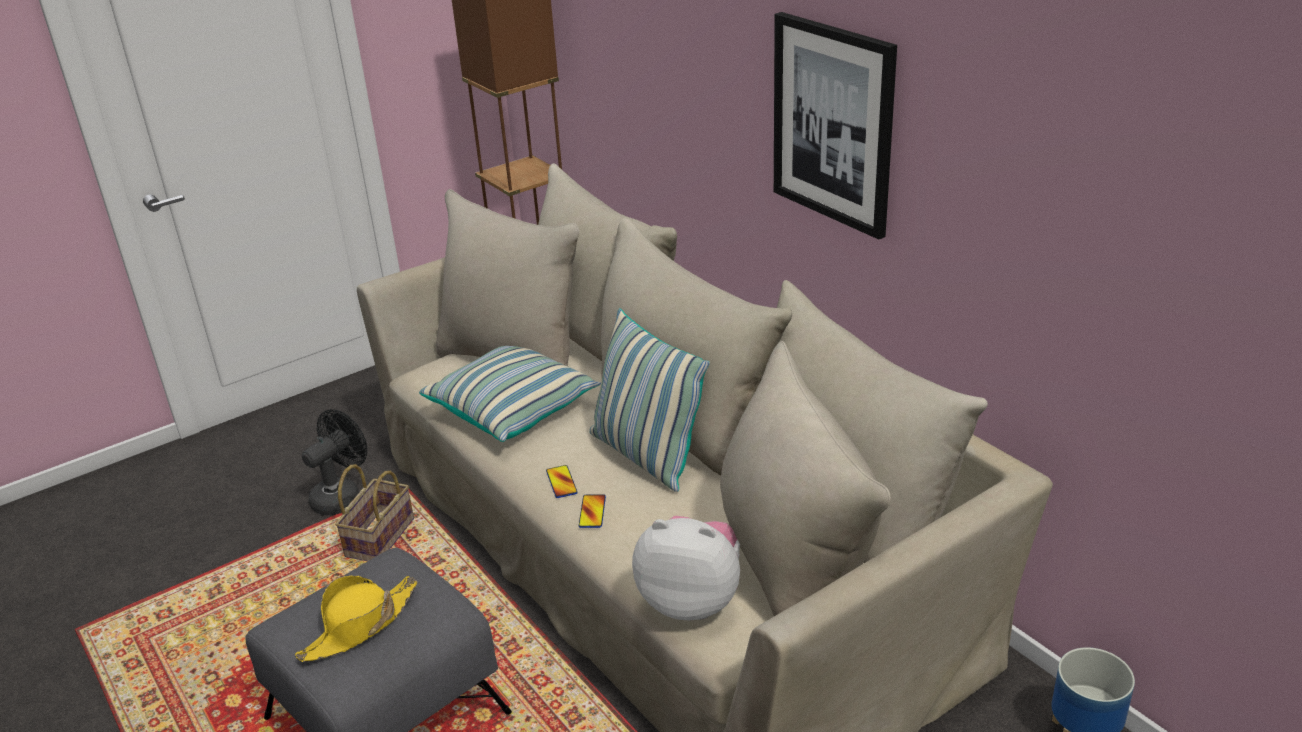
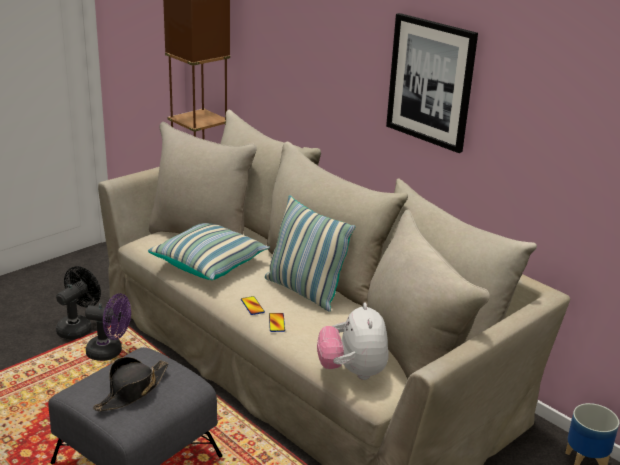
camera: 10 degrees left, 5 degrees down
yellow hat [295,575,417,662] -> black hat [93,357,168,411]
basket [335,464,414,561] -> purple fan [85,293,131,361]
plush toy [632,516,740,620] -> plush toy turned 105 degrees counterclockwise [317,303,388,380]

